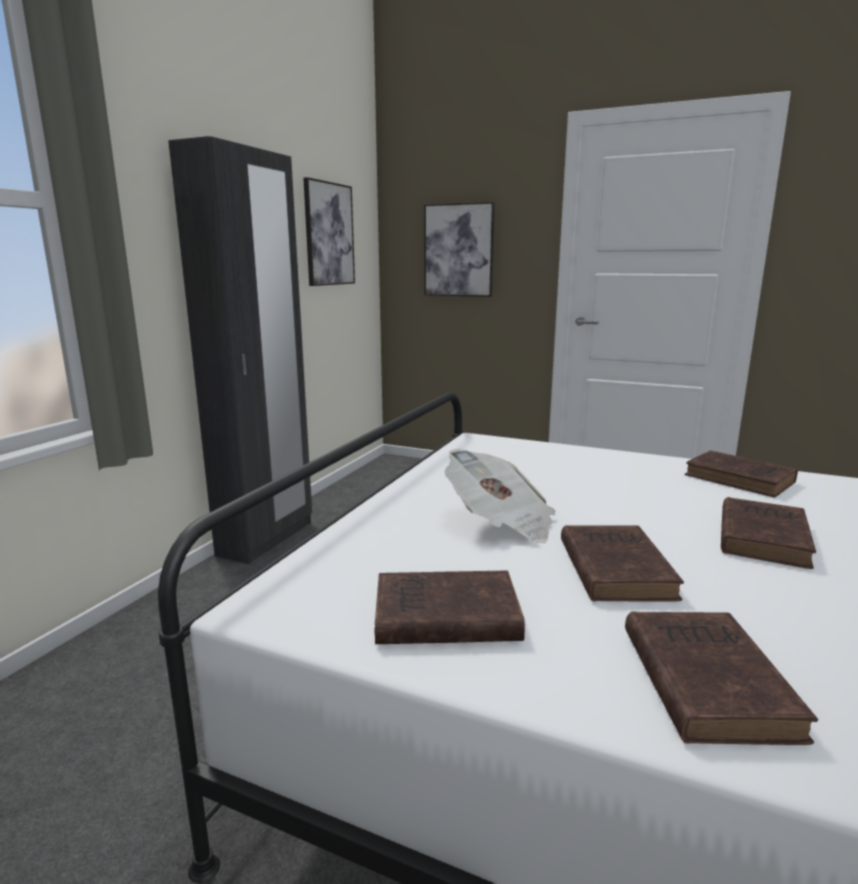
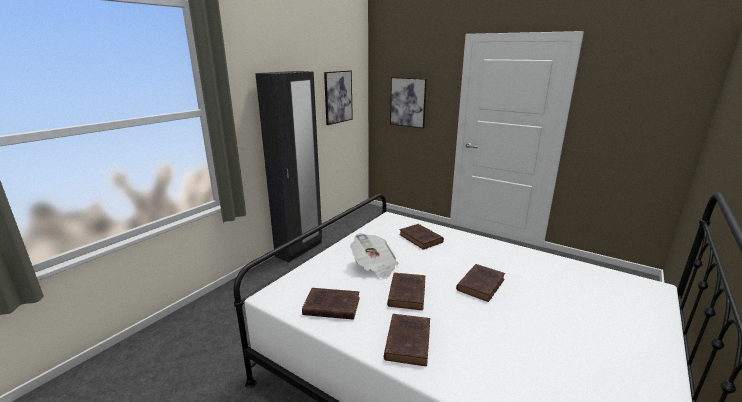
camera: 10 degrees right, 5 degrees up
brown book [685,450,798,498] -> brown book moved to [399,224,444,249]

